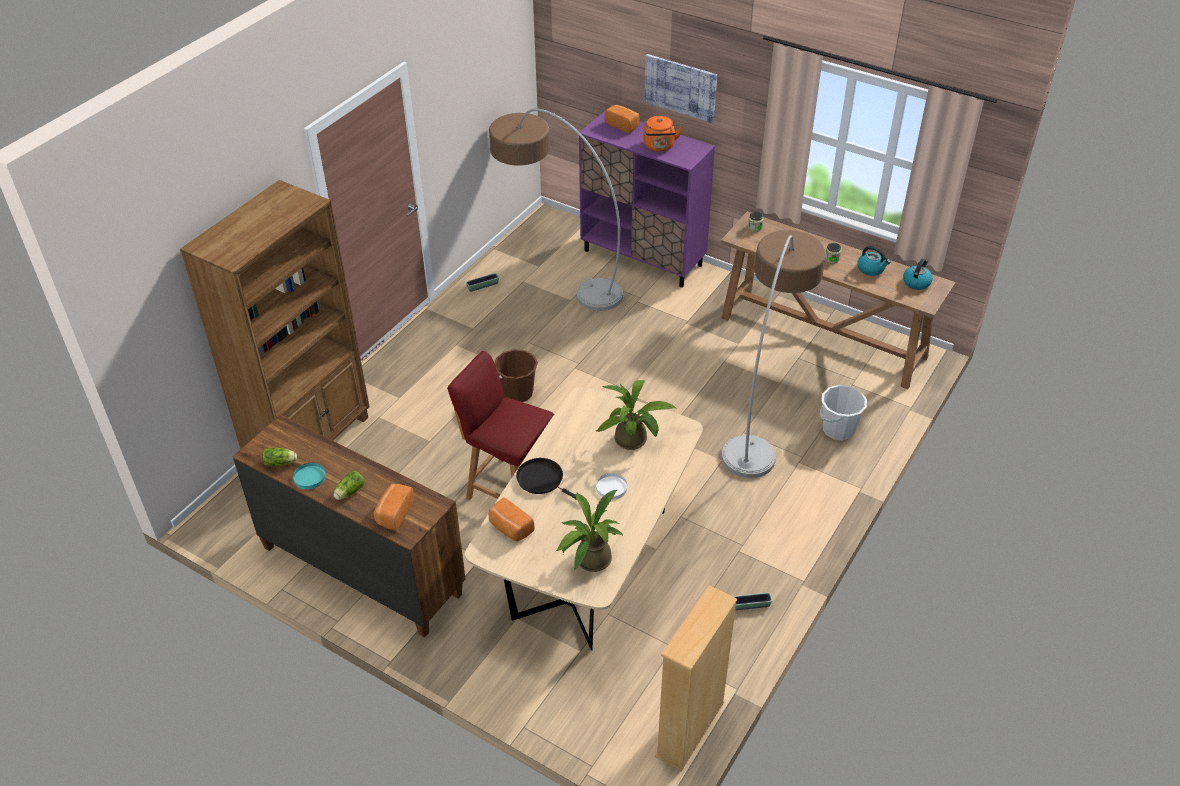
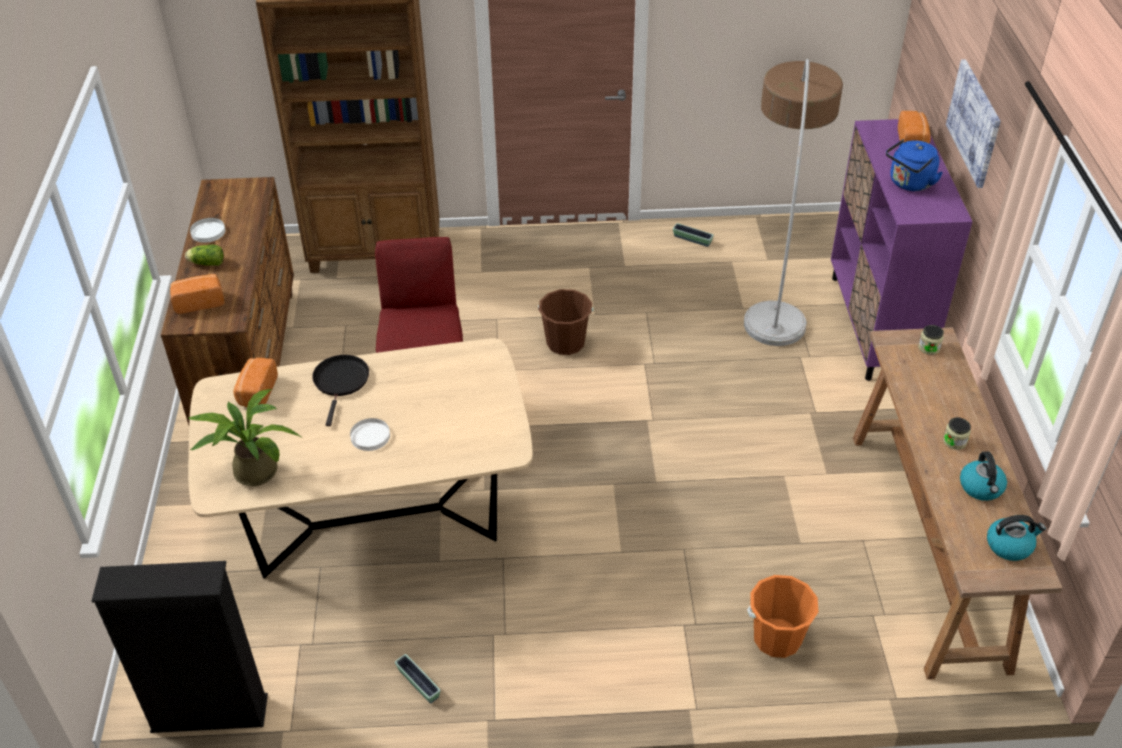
camera: 55 degrees right, 0 degrees up
lettuce [262,448,297,466] -> none
turquoise plate [293,463,326,489] -> white plate [190,218,225,243]
potted plant [596,380,676,450] -> none
orange kettle [643,116,683,151] -> blue kettle [886,139,943,191]
beige bookcase [655,585,737,771] -> black bookcase [92,561,268,733]
floor lamp [721,230,826,478] -> none
white bucket [819,385,867,440] -> orange bucket [747,575,818,658]

